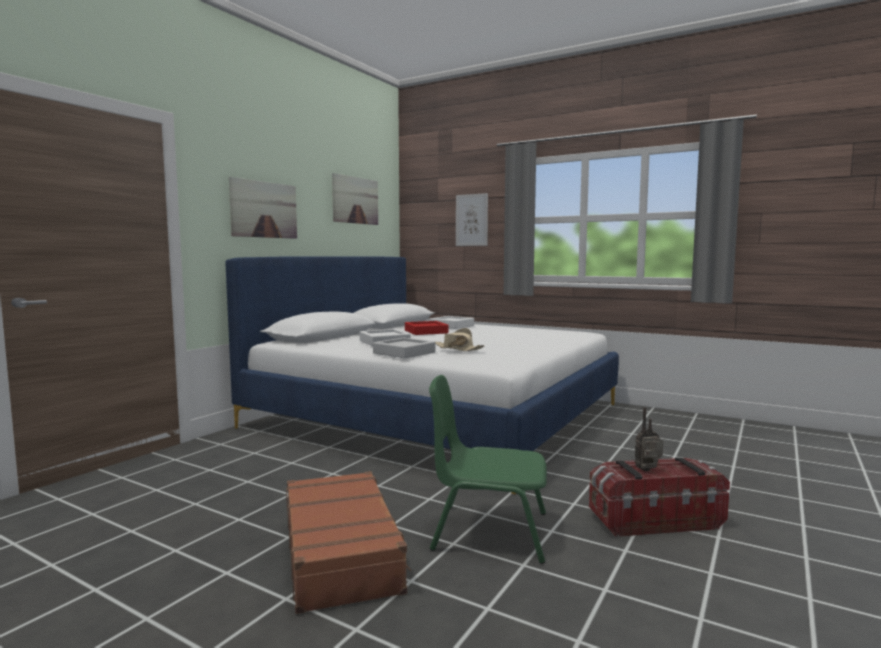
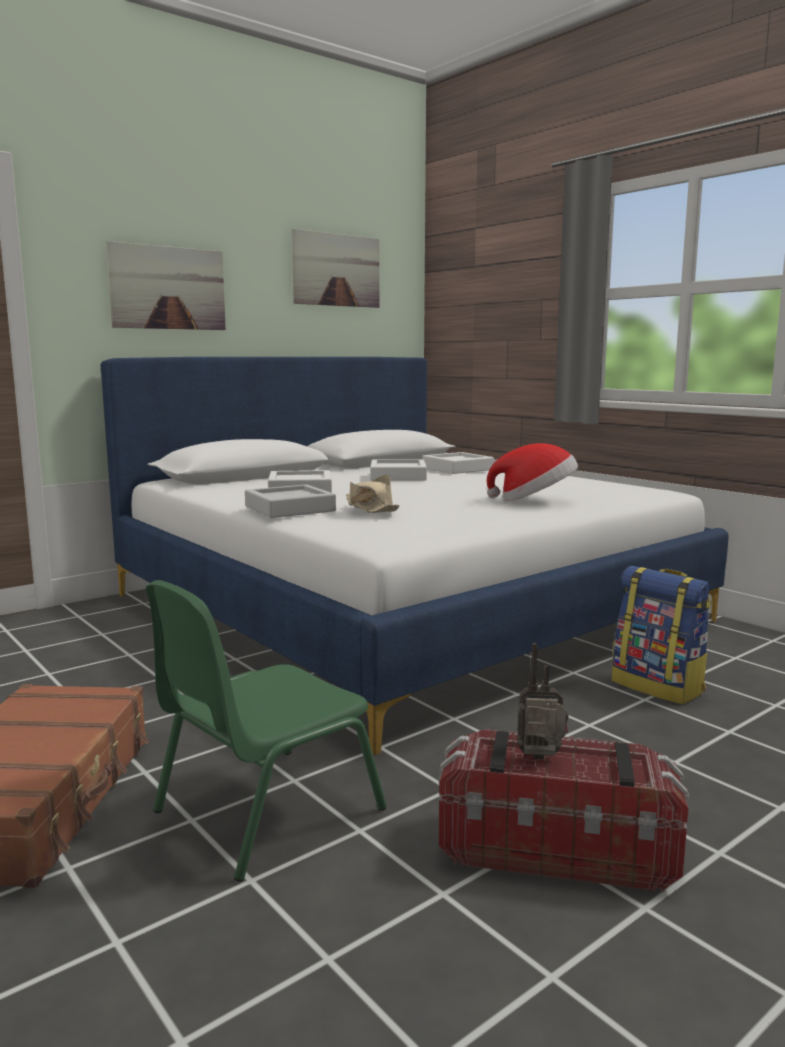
camera: 20 degrees right, 5 degrees up
red tray [405,321,449,335] -> white tray [370,460,427,481]
green chair [429,375,547,564] -> green chair turned 75 degrees counterclockwise [146,580,387,882]
picture [456,193,488,246] -> none
none -> hat [487,443,578,501]
none -> backpack [612,566,711,705]

